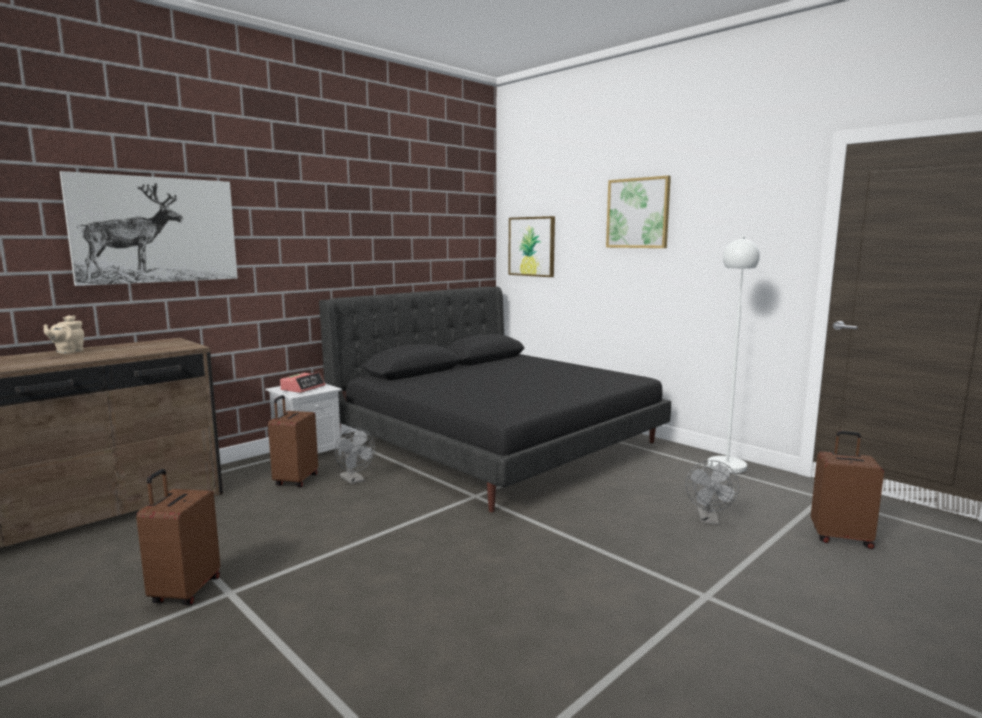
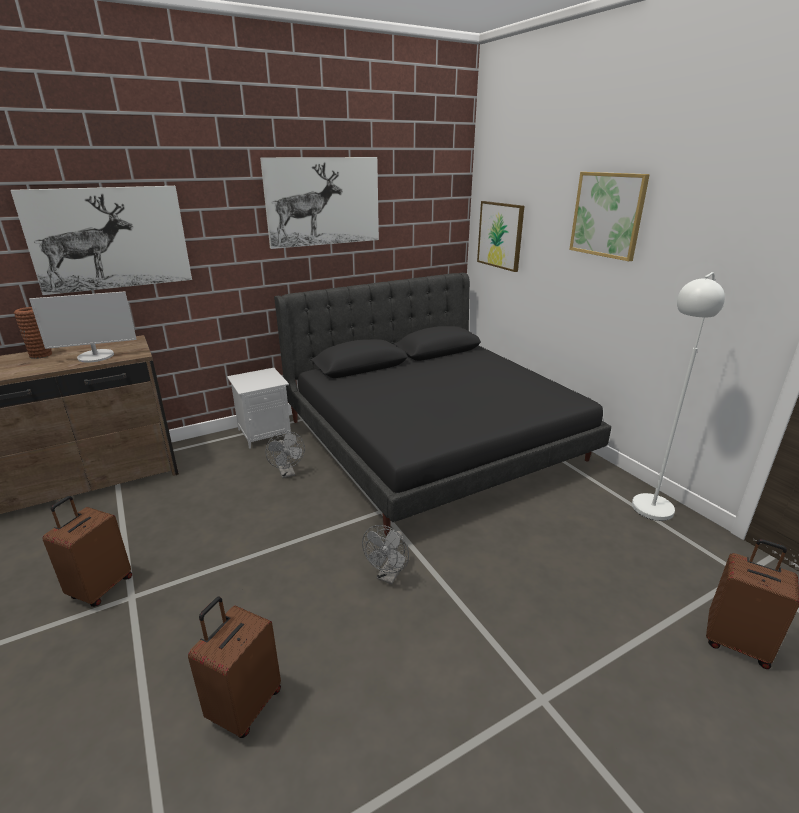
camera: 15 degrees right, 15 degrees up
beige teapot [43,315,84,354] -> brown vase [14,307,52,359]
brown suitcase [268,395,318,487] -> brown suitcase moved to [188,597,281,738]
alarm clock [280,372,325,393] -> none
grey fan [686,460,739,525] -> grey fan moved to [362,525,409,584]
none -> monitor [29,292,137,363]
none -> picture [260,157,379,249]

